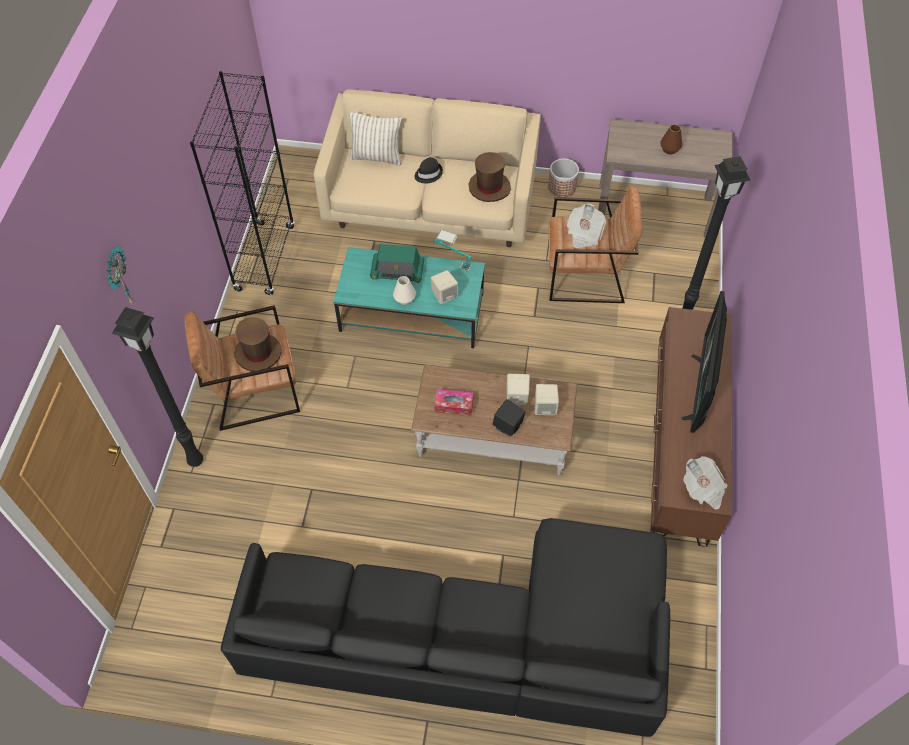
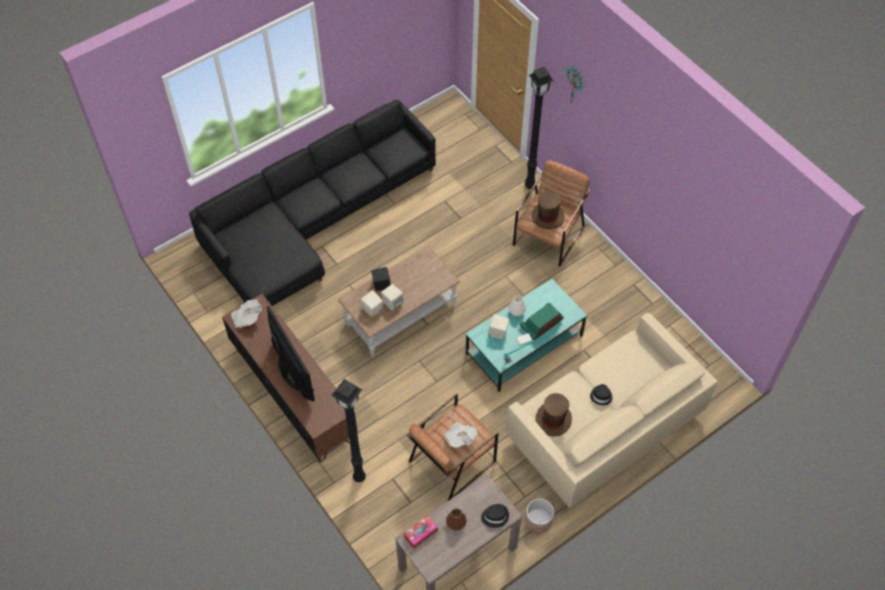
camera: 135 degrees right, 0 degrees up
black bookcase [190,71,295,295] -> none
pillow [349,112,401,166] -> none
tissue box [434,389,474,416] -> tissue box moved to [404,515,438,549]
none -> black hat [481,504,509,528]

